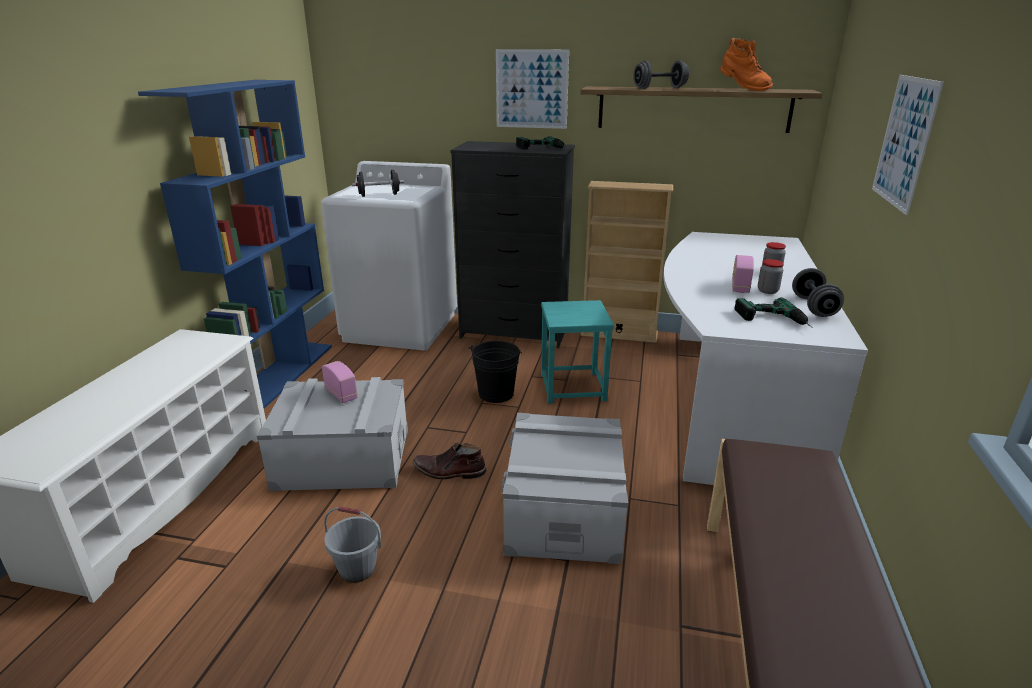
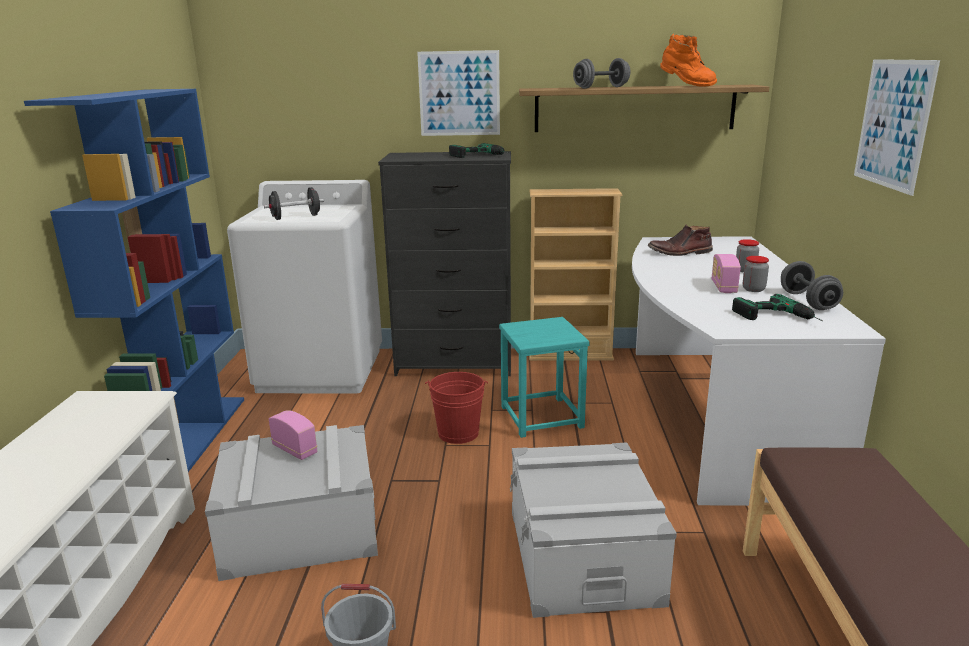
camera: 10 degrees left, 5 degrees down
brown boot [413,442,486,479] -> brown boot moved to [648,224,713,256]
black bucket [468,341,522,403] -> red bucket [425,372,488,444]

